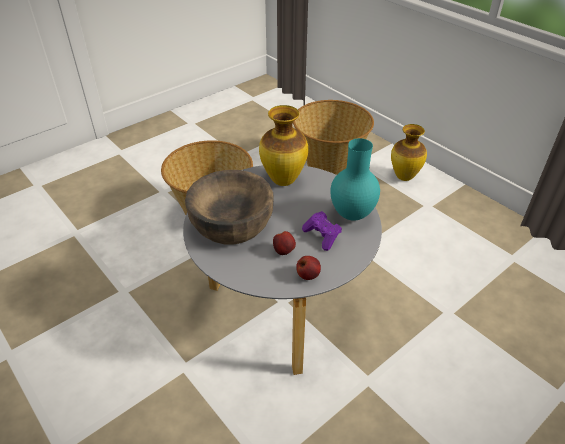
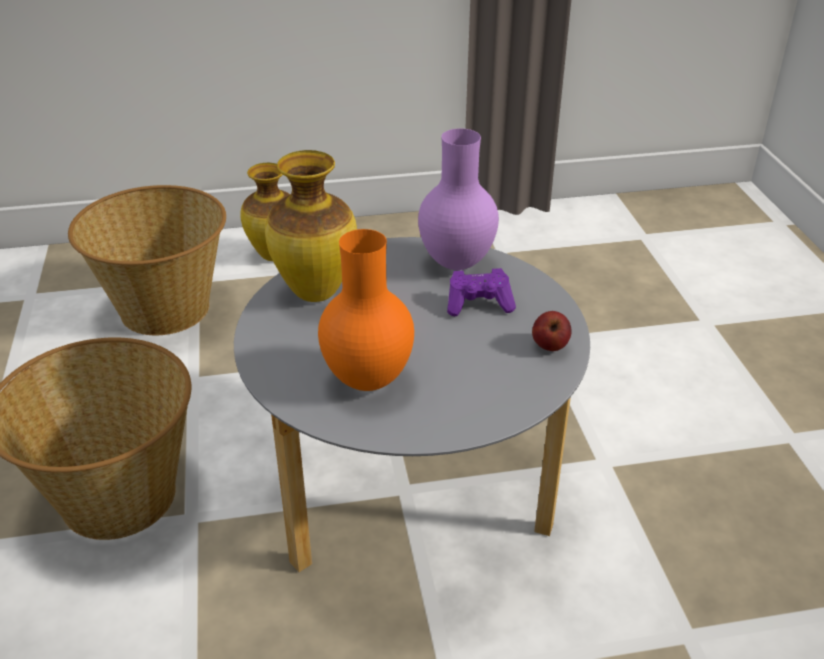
camera: 60 degrees left, 5 degrees down
brown bowl [185,170,274,244] -> orange vase [318,229,414,391]
apple [273,231,296,255] -> none
turquoise vase [330,138,380,221] -> purple vase [418,128,499,270]

